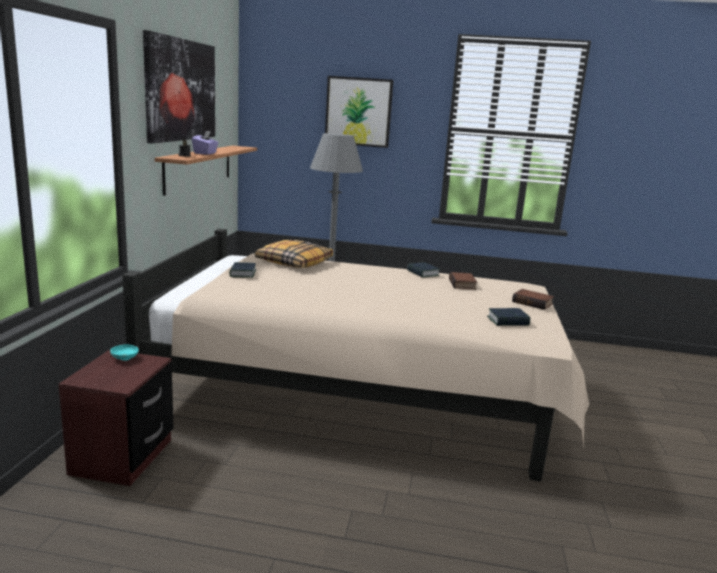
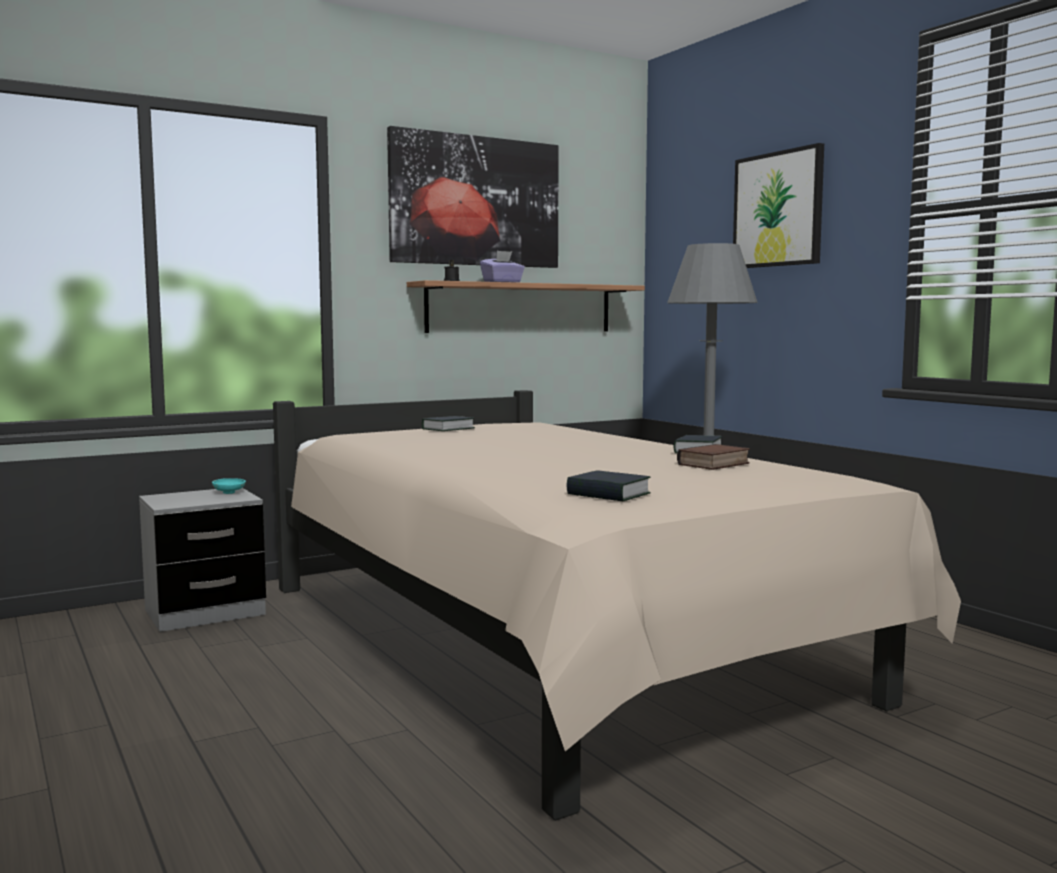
camera: 50 degrees right, 10 degrees down
brown nightstand [59,350,173,486] -> grey nightstand [139,488,266,632]
pillow [255,240,333,268] -> none
book [512,289,554,310] -> none

